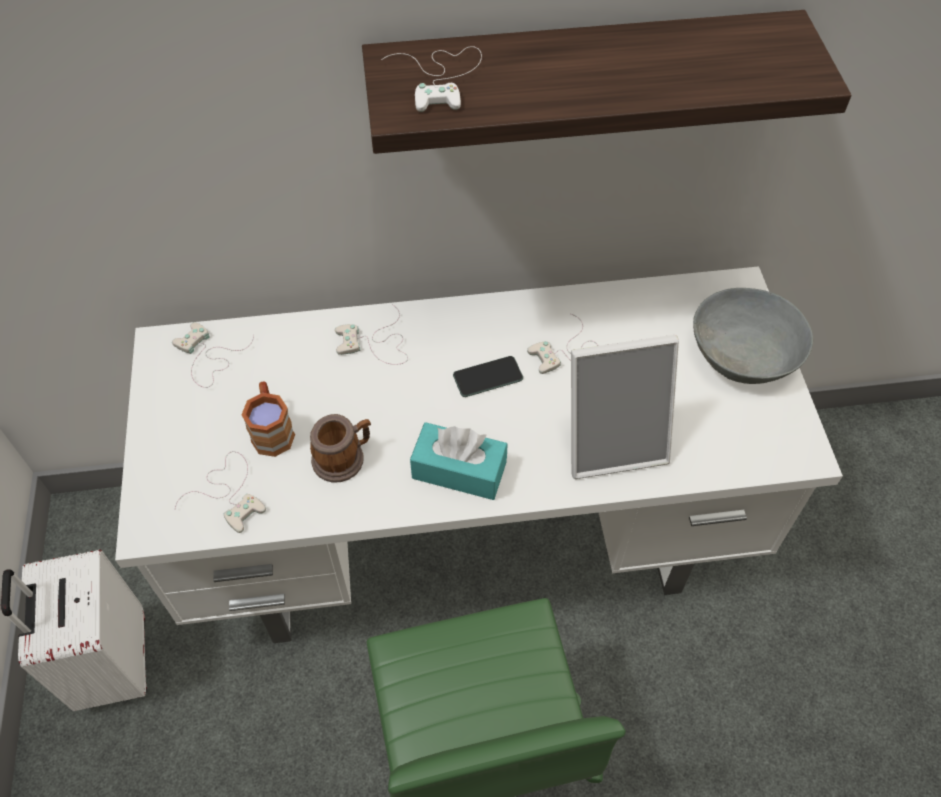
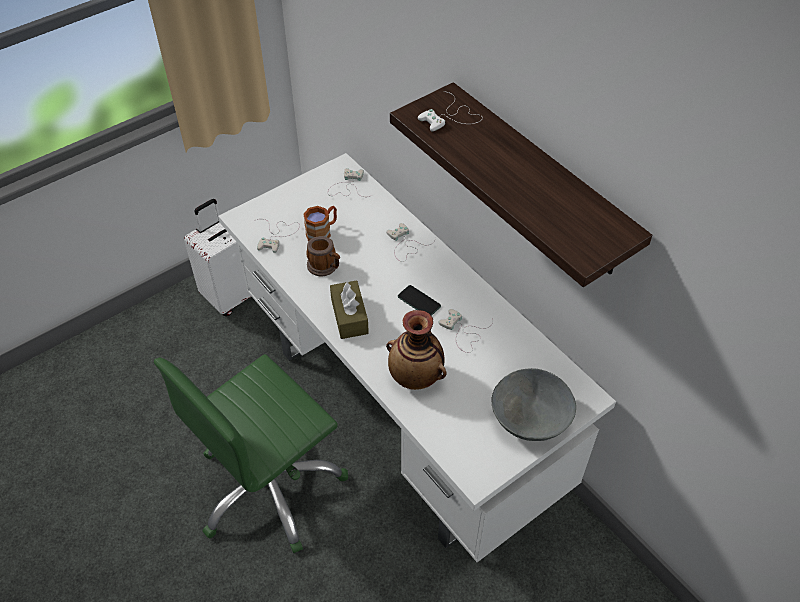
camera: 60 degrees right, 5 degrees down
turquoise tissue box [410,422,508,500] -> brown tissue box [330,280,369,339]
picture frame [571,335,679,479] -> vase [386,310,446,390]

